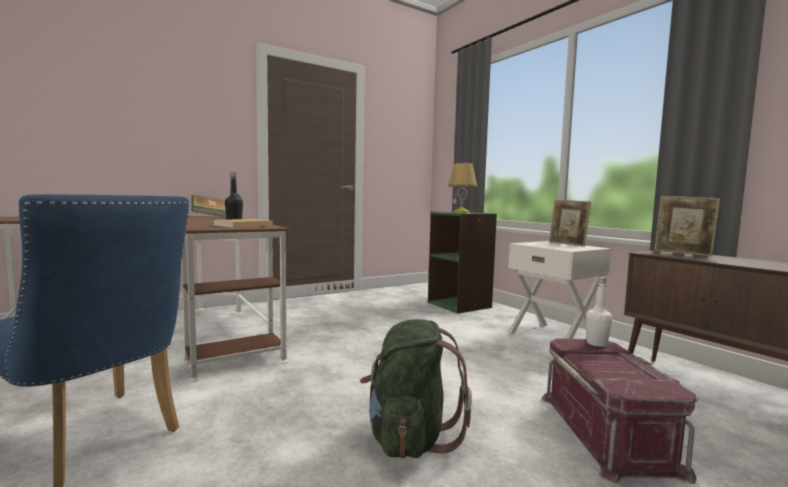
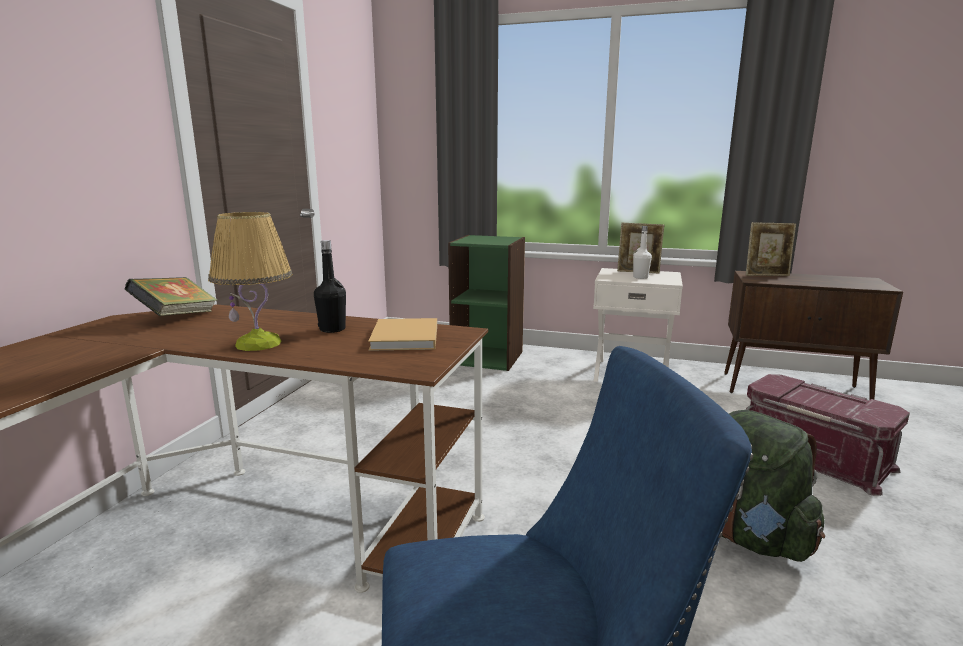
camera: 40 degrees left, 10 degrees up
table lamp [448,163,477,213] -> table lamp moved to [208,212,292,351]
white bottle [586,277,612,347] -> white bottle moved to [633,226,652,279]

